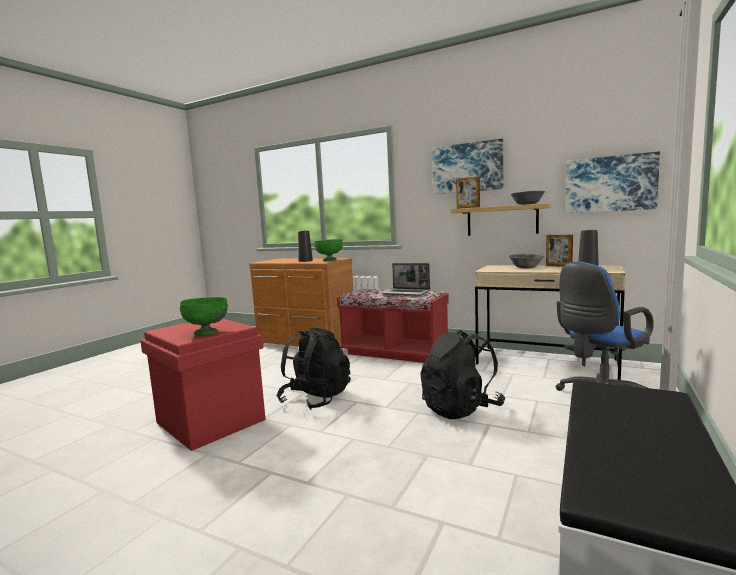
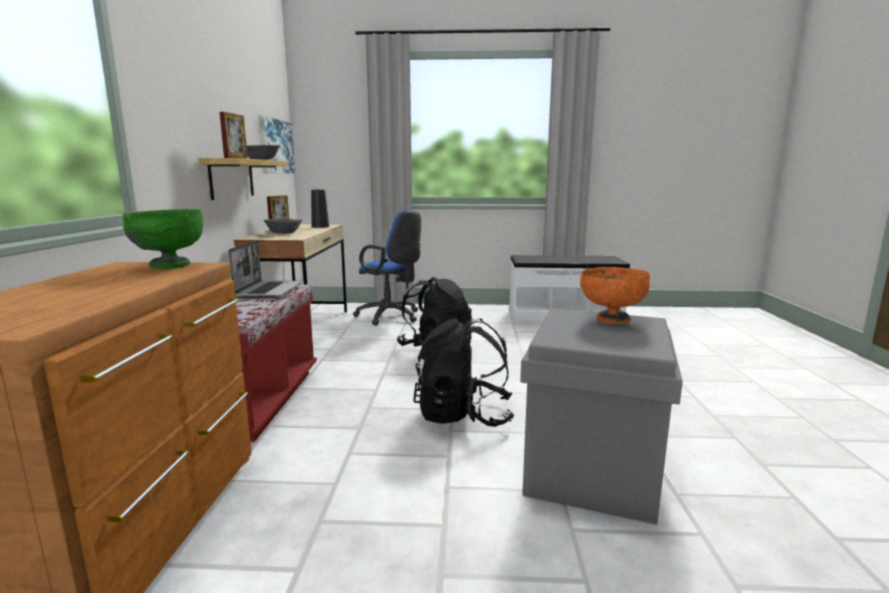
camera: 115 degrees left, 5 degrees up
red storage box [140,319,266,451] -> grey storage box [520,308,683,525]
green bowl [180,297,228,336] -> orange bowl [580,267,650,324]
black vase [298,231,313,262] -> none
picture [432,139,503,194] -> none

